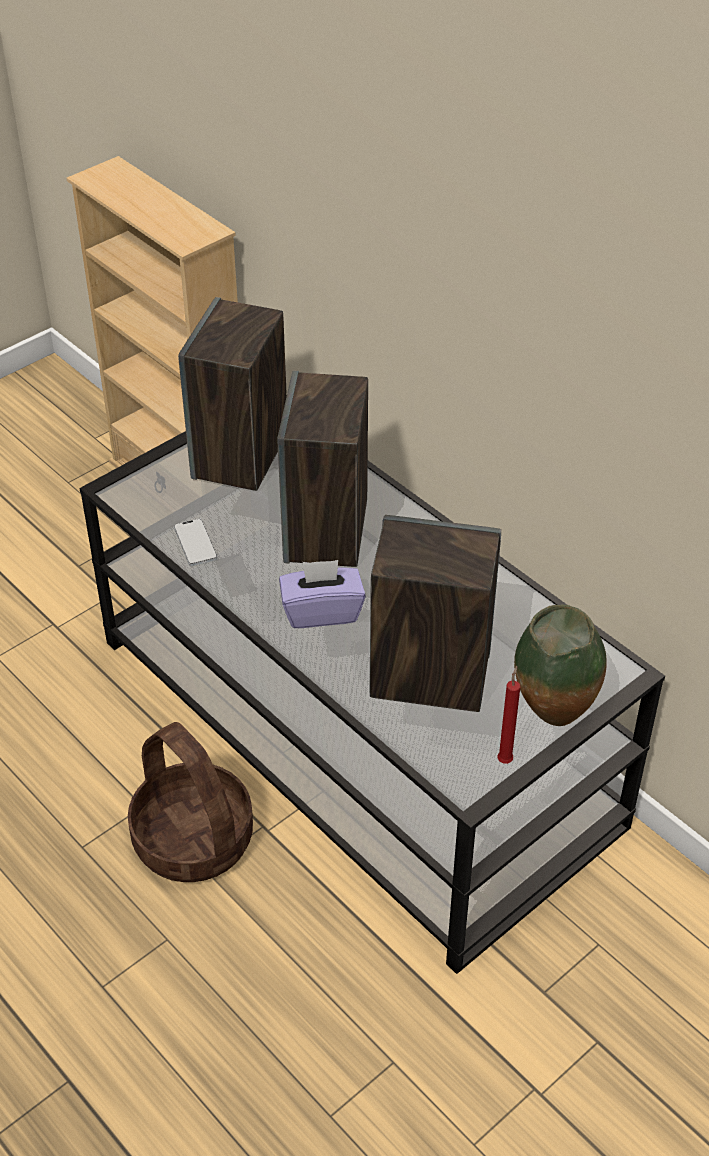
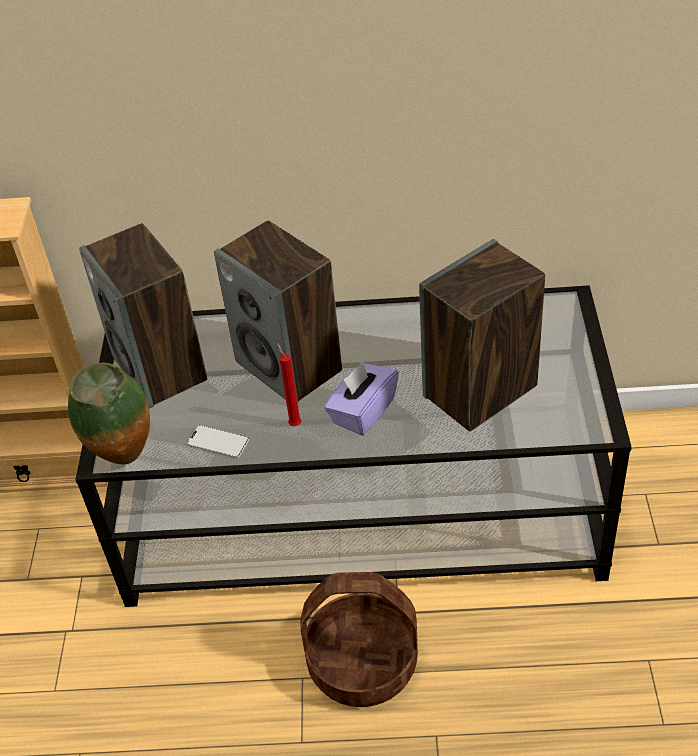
camera: 45 degrees left, 0 degrees up
red candle [497,666,520,764] -> red candle moved to [277,343,301,426]
vase [514,604,607,726] -> vase moved to [68,363,150,465]

